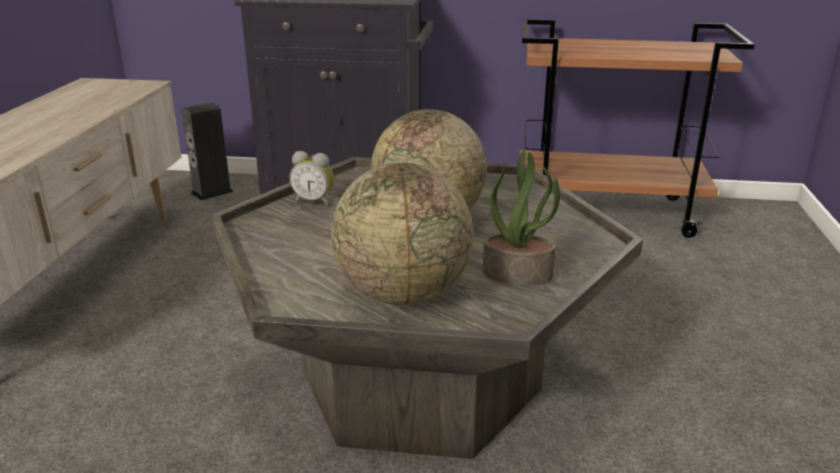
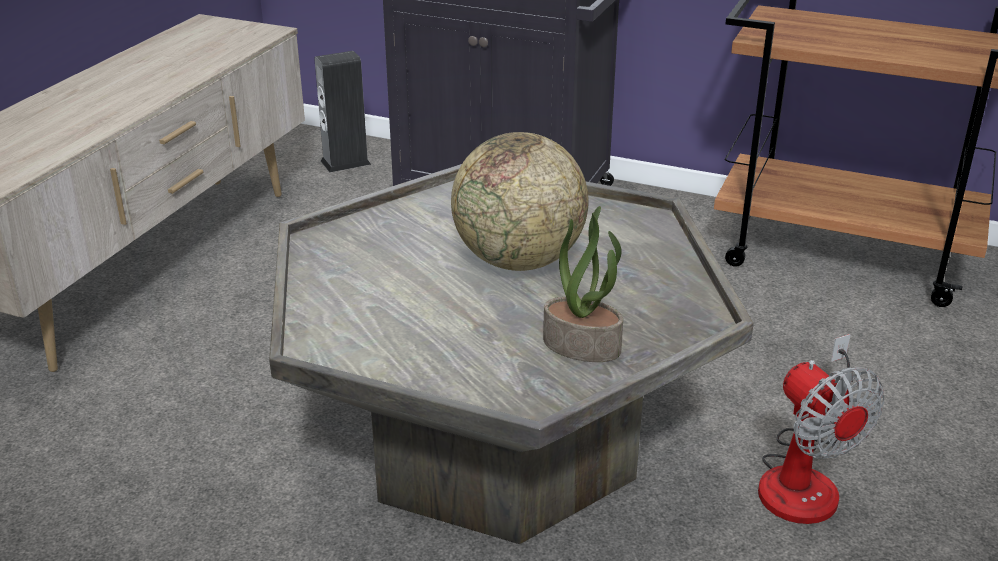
camera: 15 degrees right, 5 degrees up
alarm clock [290,151,334,206] -> none
globe [331,162,473,305] -> none
none -> fan [758,334,884,524]

